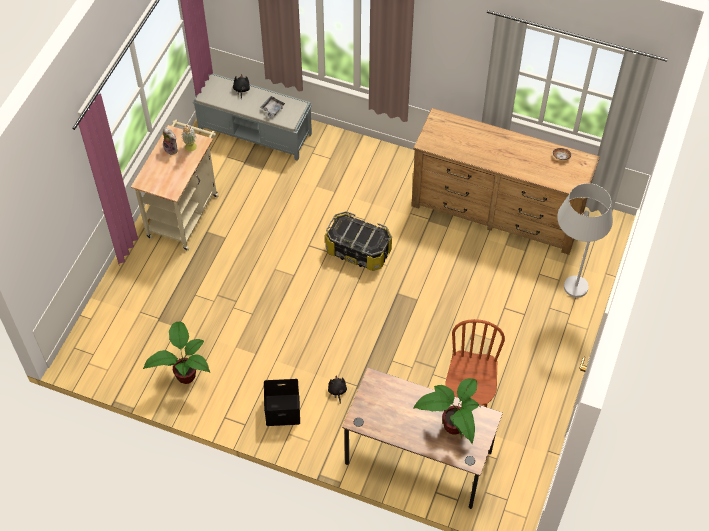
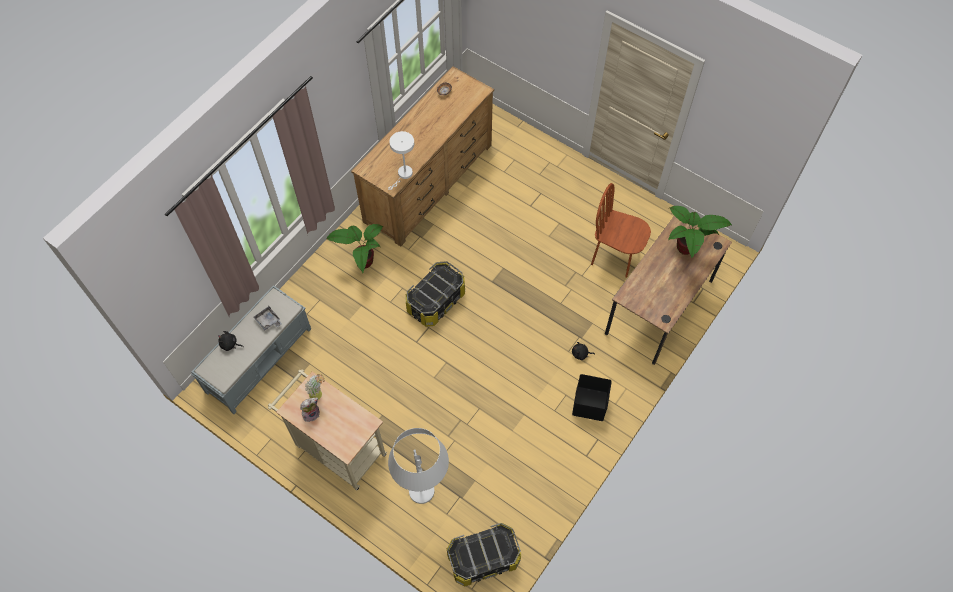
camera: 75 degrees left, 5 degrees up
potted plant [143,321,210,384] -> potted plant moved to [326,224,383,273]
white floor lamp [557,183,613,298] -> white floor lamp moved to [388,428,449,504]
none -> white table lamp [388,131,414,190]
none -> storage box [447,523,521,587]

